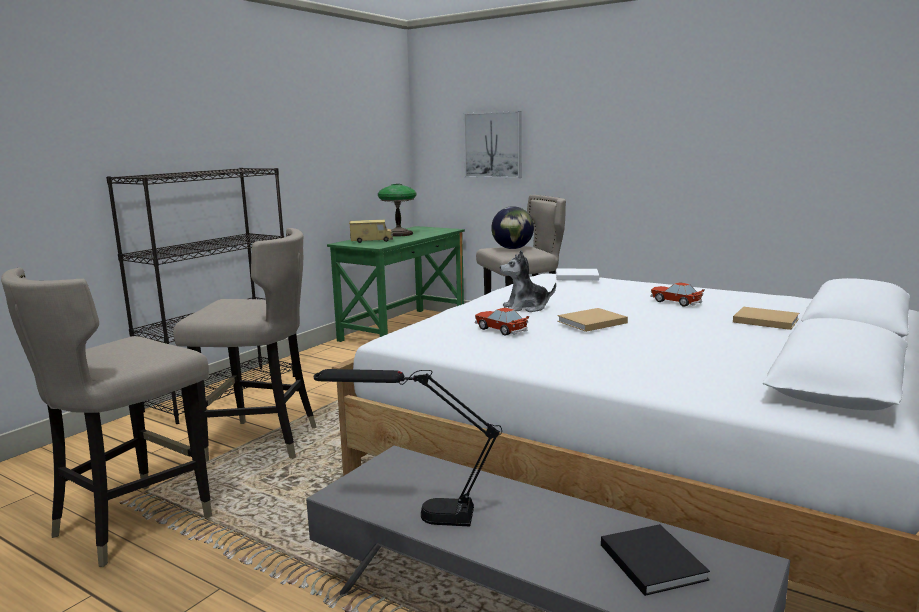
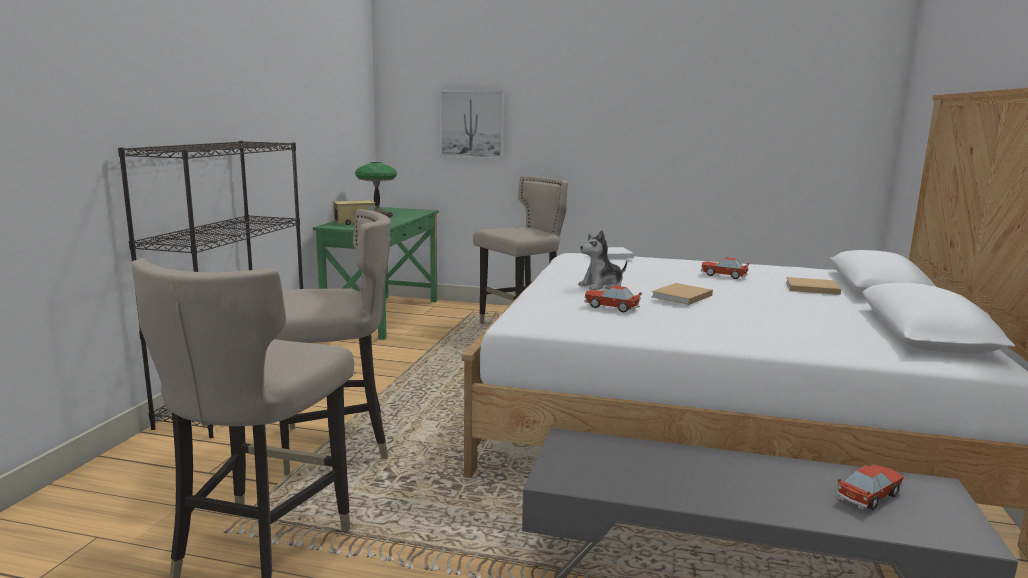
camera: 20 degrees left, 0 degrees up
black table lamp [314,369,502,527] -> none
globe [491,206,534,249] -> none
black book [601,524,710,596] -> toy car [837,464,904,510]

